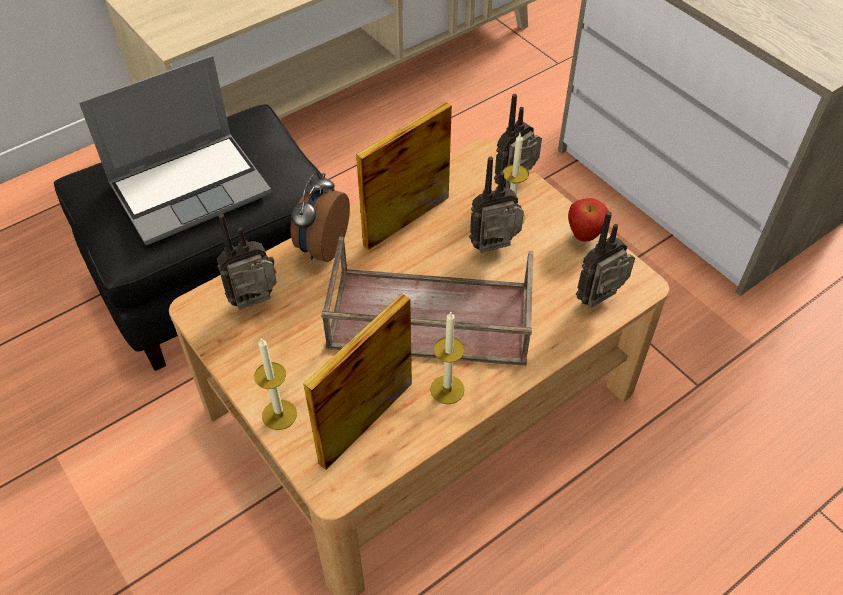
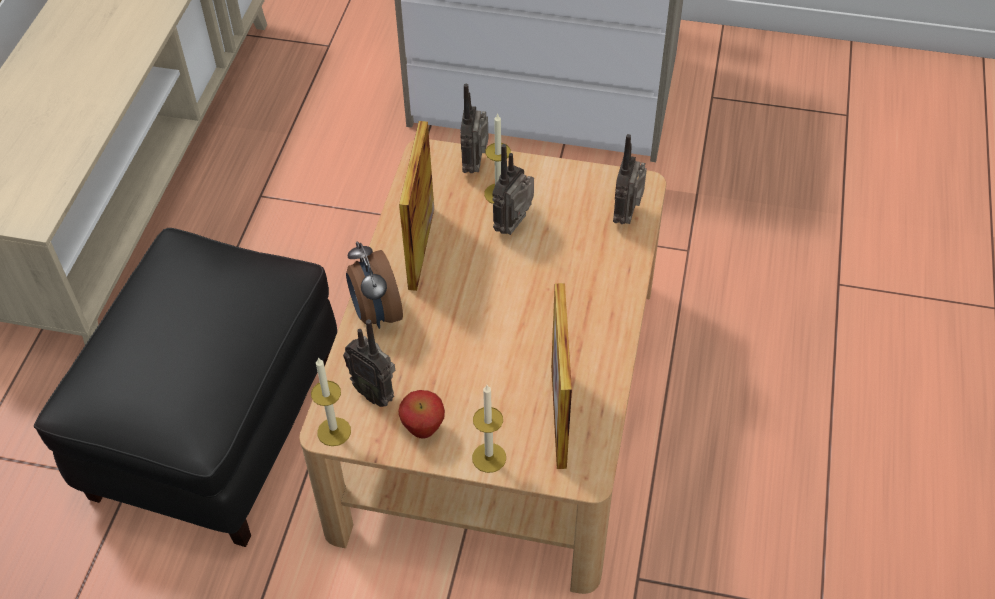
camera: 40 degrees left, 0 degrees up
laptop [79,55,272,245] -> none
radio [217,214,277,310] -> radio turned 75 degrees counterclockwise [343,319,395,407]
brown tray [321,236,533,366] -> none
candle [430,311,465,404] -> candle moved to [311,357,351,446]
apple [568,198,609,242] -> apple moved to [398,390,445,439]

